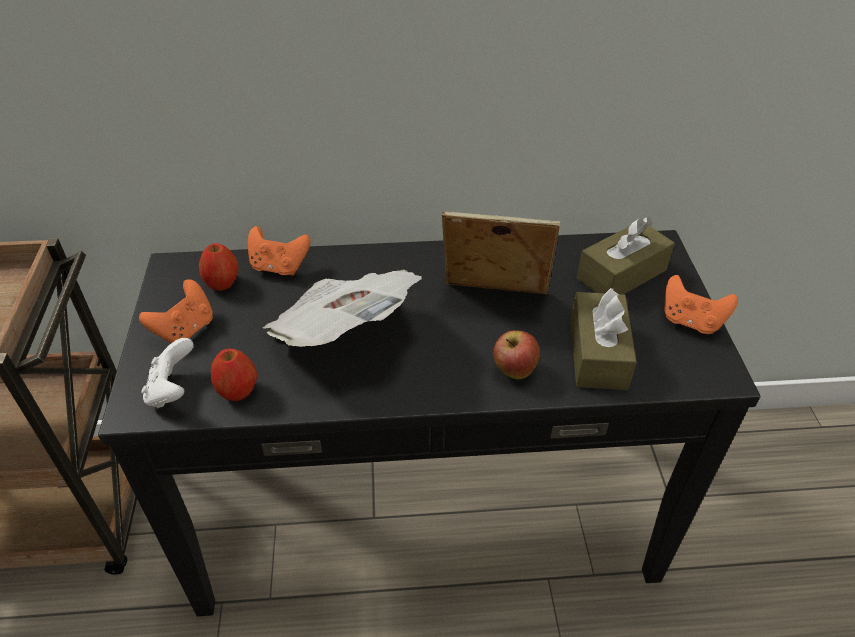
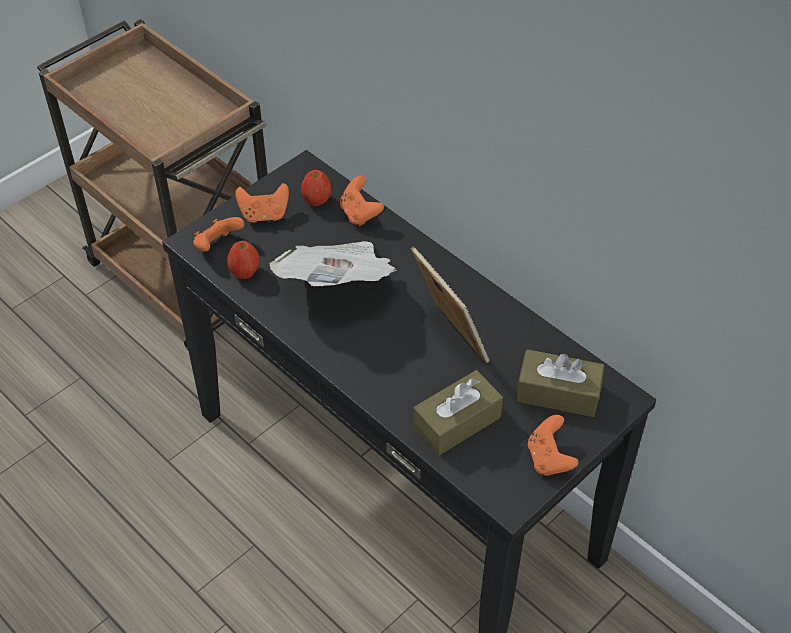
camera: 50 degrees right, 5 degrees up
white game controller [141,338,194,408] -> orange game controller [193,217,244,252]
apple [493,330,540,379] -> none

